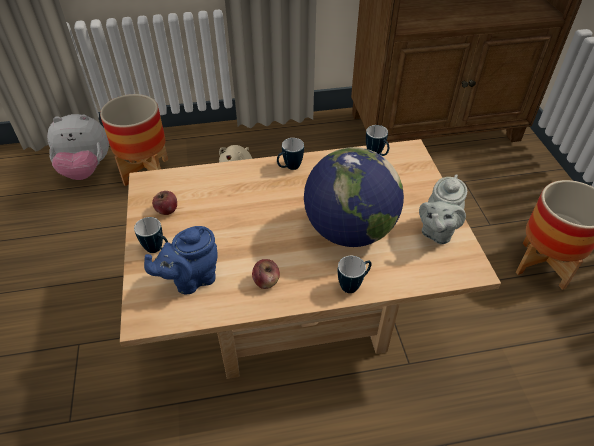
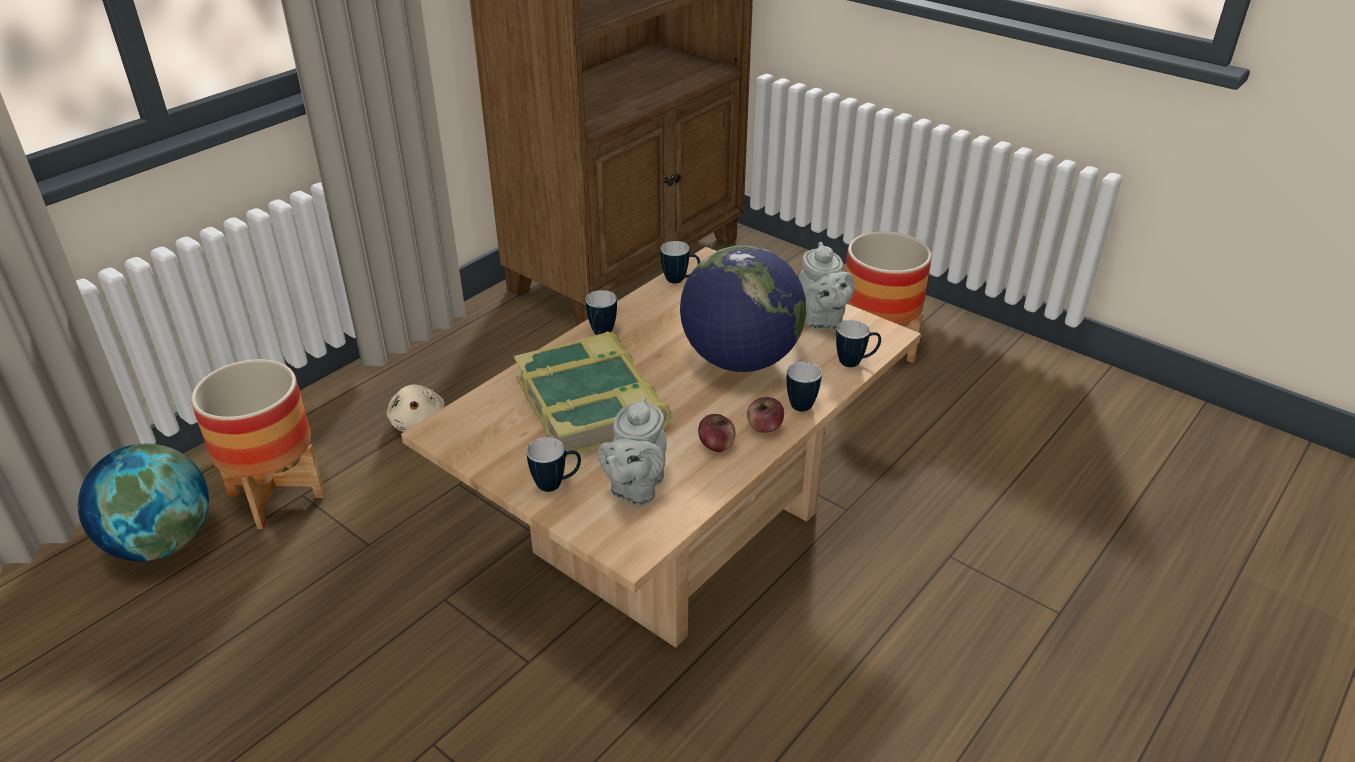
camera: 40 degrees left, 10 degrees down
plush toy [47,114,109,180] -> globe [78,444,209,561]
blue teapot [144,226,218,294] -> grey teapot [598,397,667,505]
apple [152,191,177,215] -> apple moved to [747,397,784,433]
none -> book [514,331,671,458]
none -> mug [836,320,881,367]

